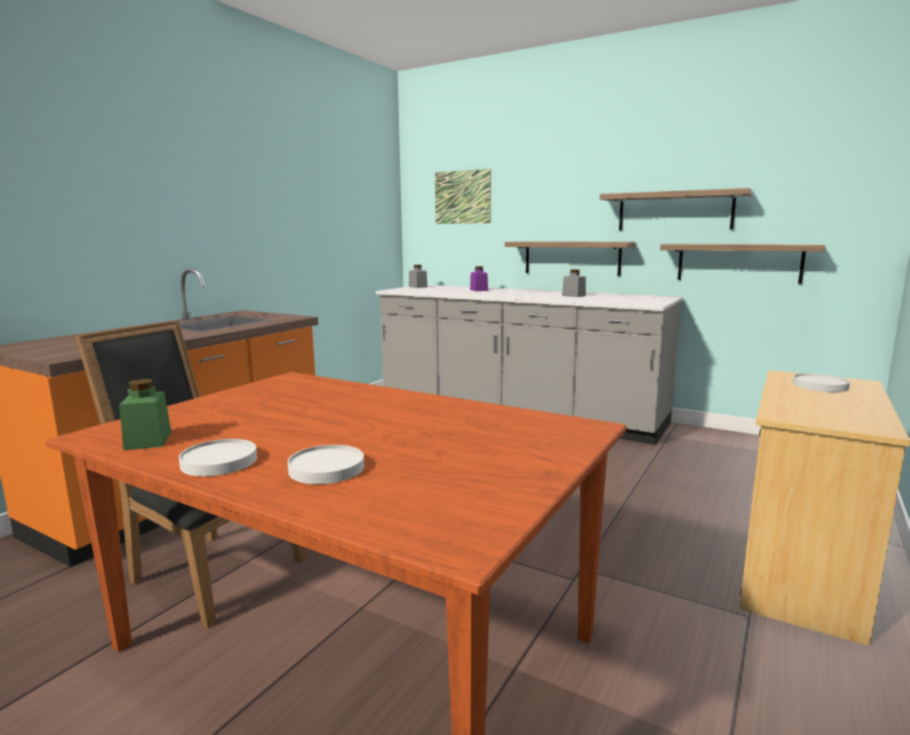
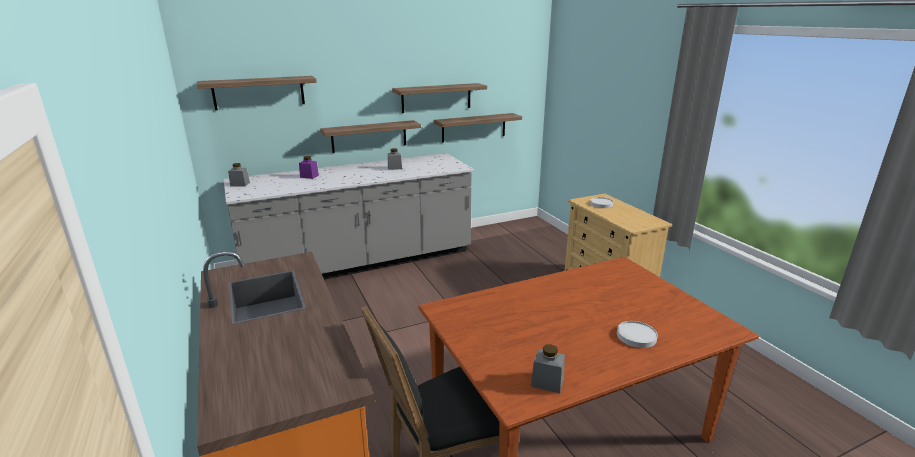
camera: 55 degrees left, 10 degrees up
green jar [119,379,171,450] -> grey jar [531,344,565,393]
white plate [179,439,257,476] -> none
picture [435,169,491,224] -> shelf [197,76,317,110]

